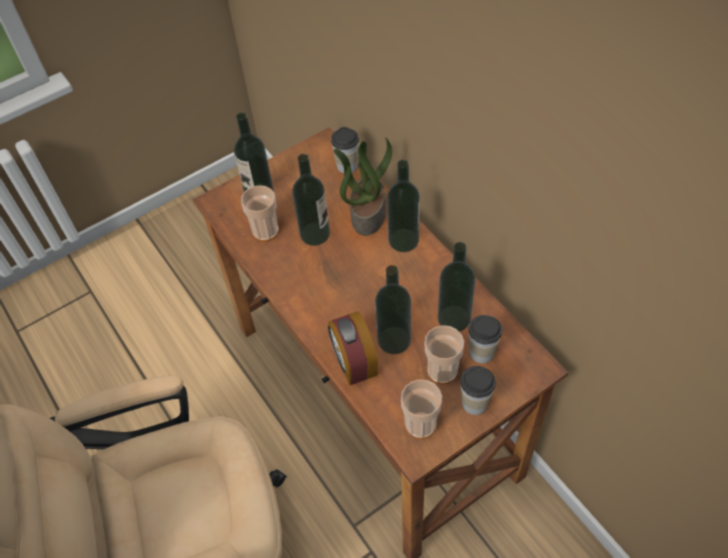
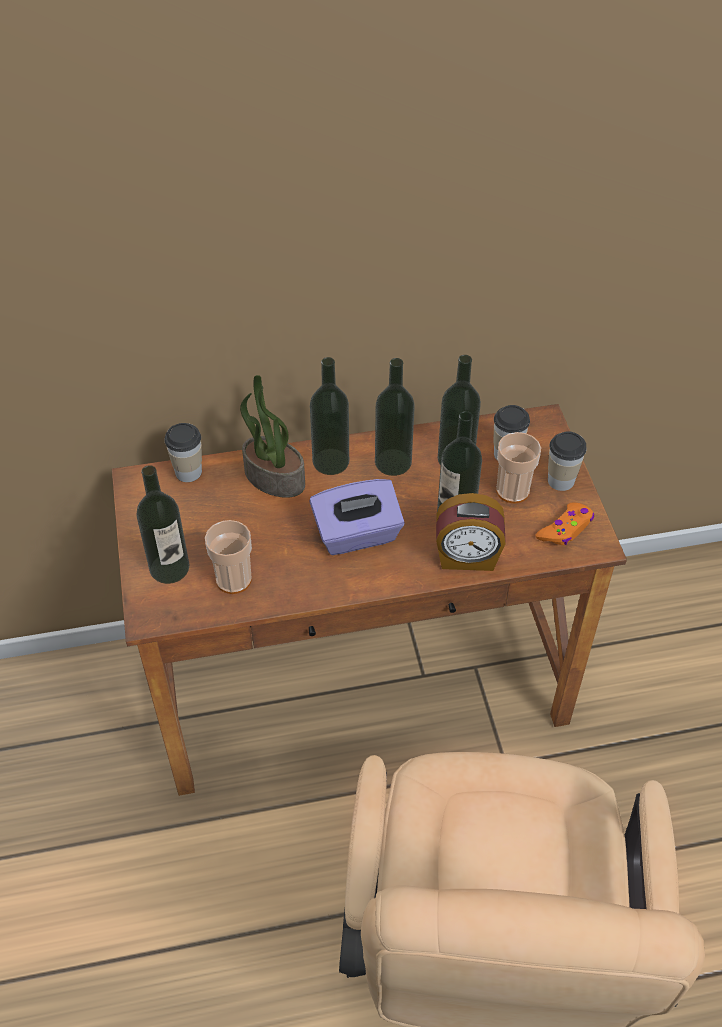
camera: 70 degrees left, 5 degrees down
bottle [292,154,330,246] -> bottle moved to [375,358,415,476]
cup [401,379,442,439] -> orange game controller [536,503,594,545]
none -> purple tissue box [309,479,405,555]

